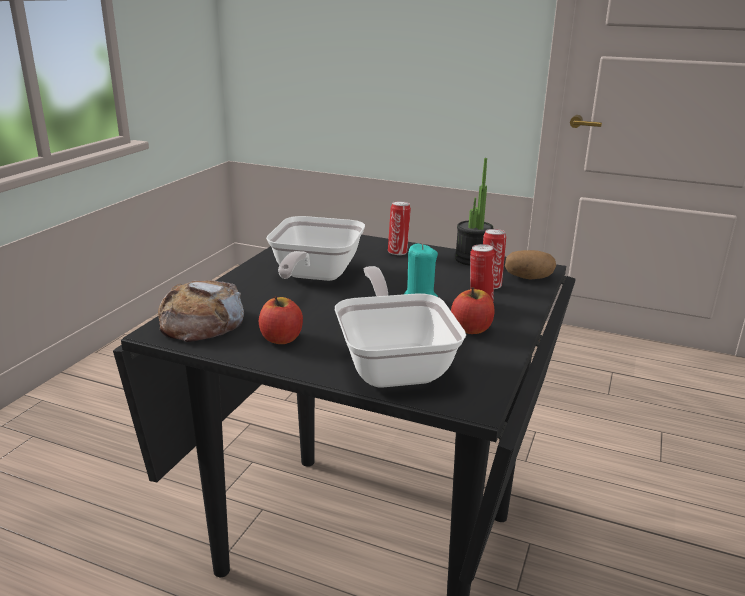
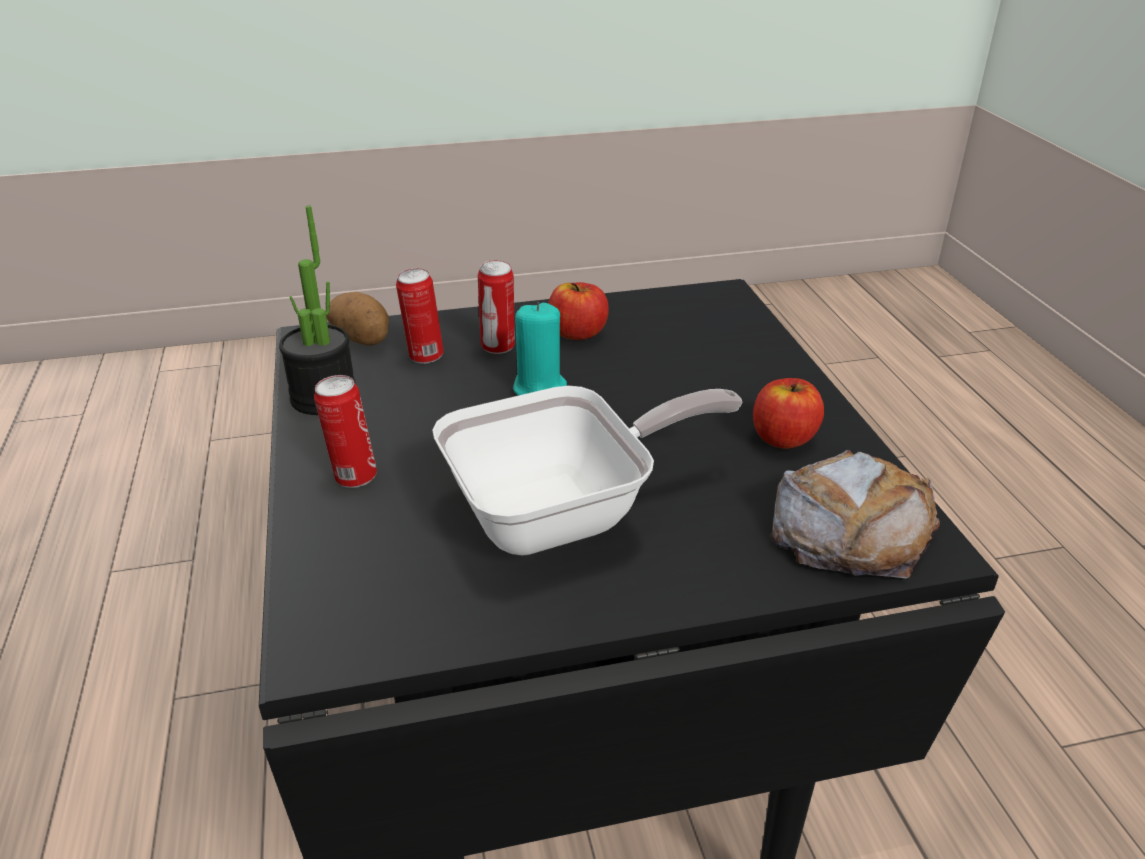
camera: 125 degrees left, 10 degrees up
frying pan [335,266,466,388] -> none

